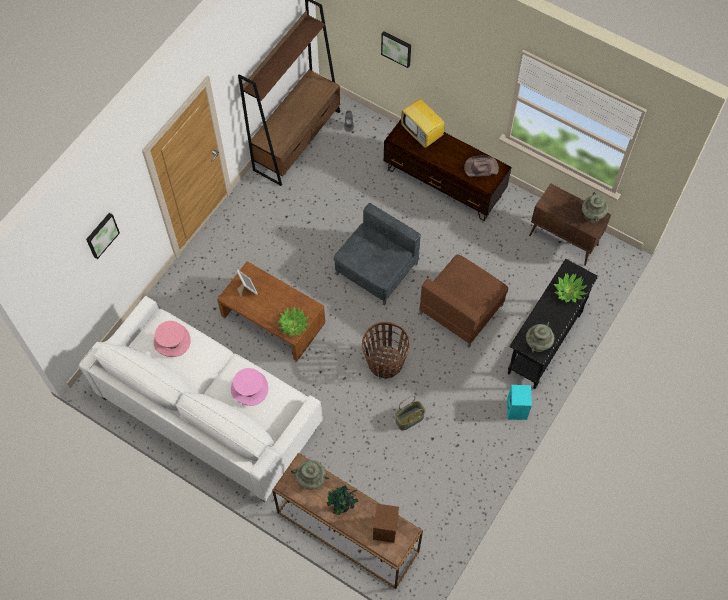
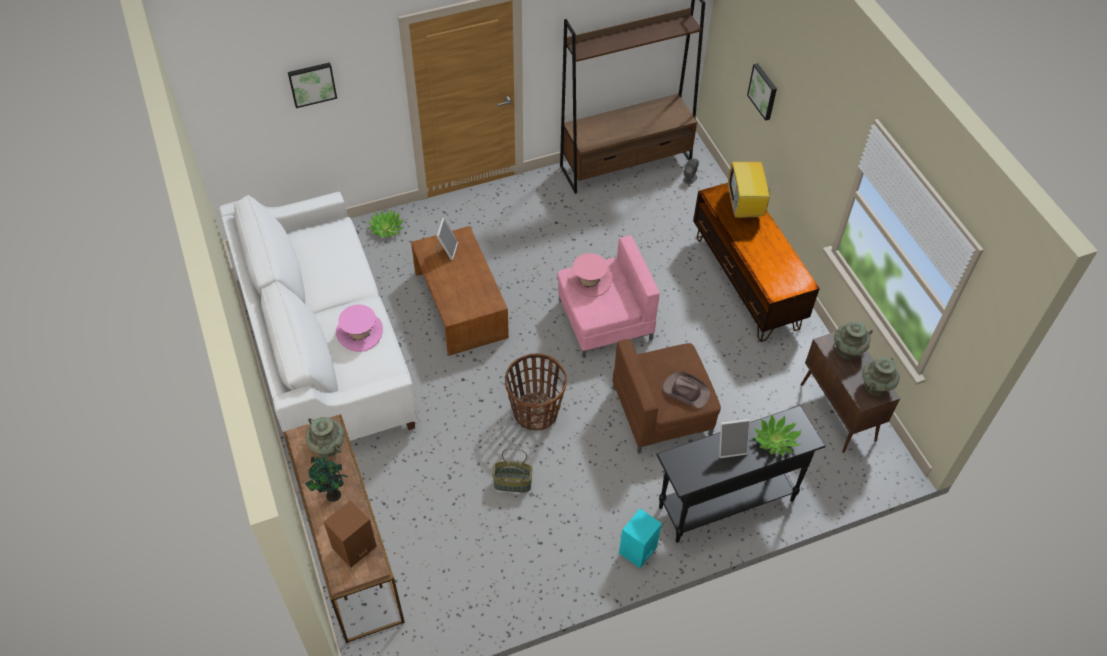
camera: 35 degrees right, 10 degrees down
pink hat [154,321,191,357] -> pink hat moved to [568,253,612,297]
potted plant [277,307,310,337] -> potted plant moved to [368,209,404,237]
grey armchair [334,203,421,306] -> pink armchair [558,235,660,358]
brown hat [464,156,499,177] -> brown hat moved to [663,372,710,409]
turquoise vase [526,322,555,353] -> turquoise vase moved to [833,321,873,359]
none -> picture frame [719,419,750,458]

